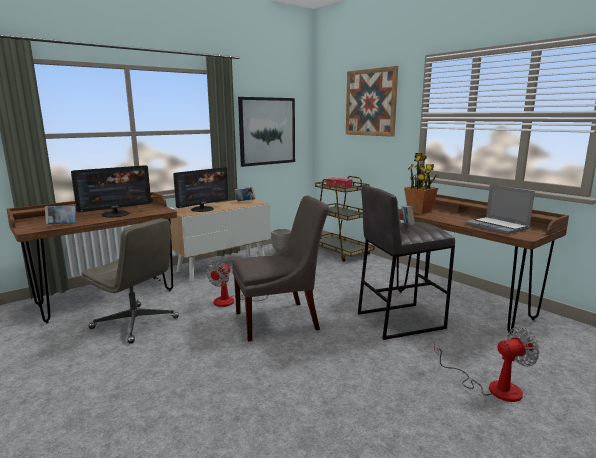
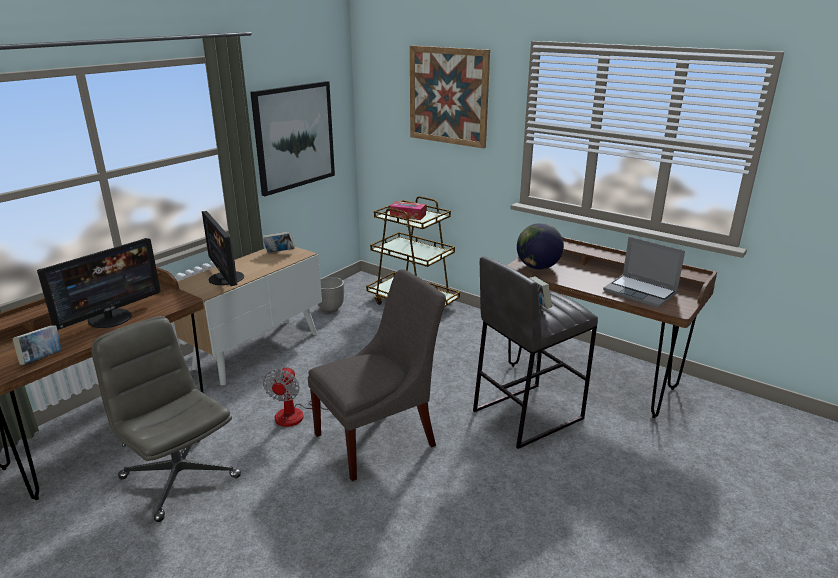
camera: 15 degrees left, 10 degrees up
grey office chair [81,218,179,344] -> grey office chair turned 150 degrees counterclockwise [91,316,241,522]
monitor [173,167,229,212] -> monitor turned 120 degrees clockwise [202,211,244,286]
potted plant [404,153,439,214] -> globe [517,223,564,269]
fan [434,327,540,402] -> none

